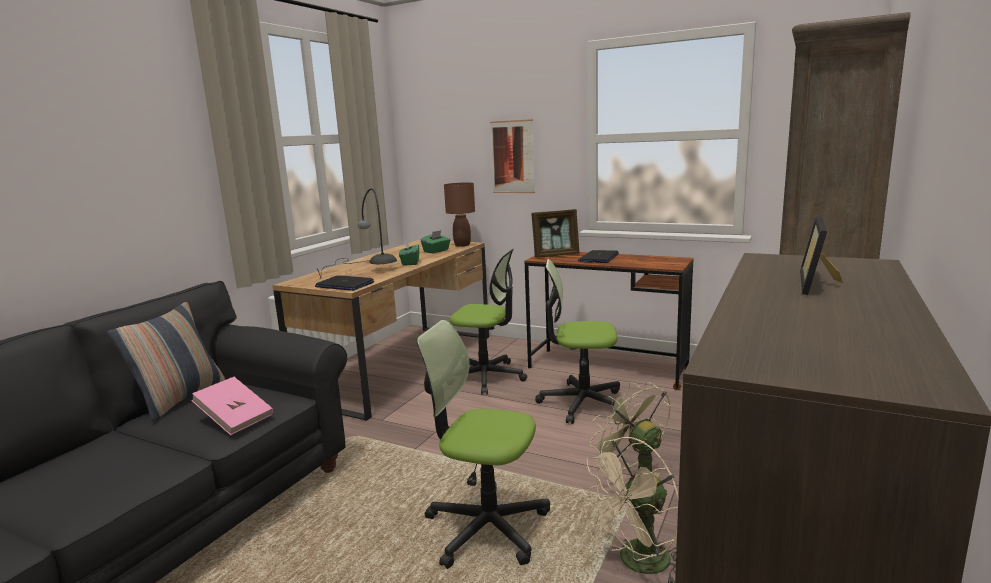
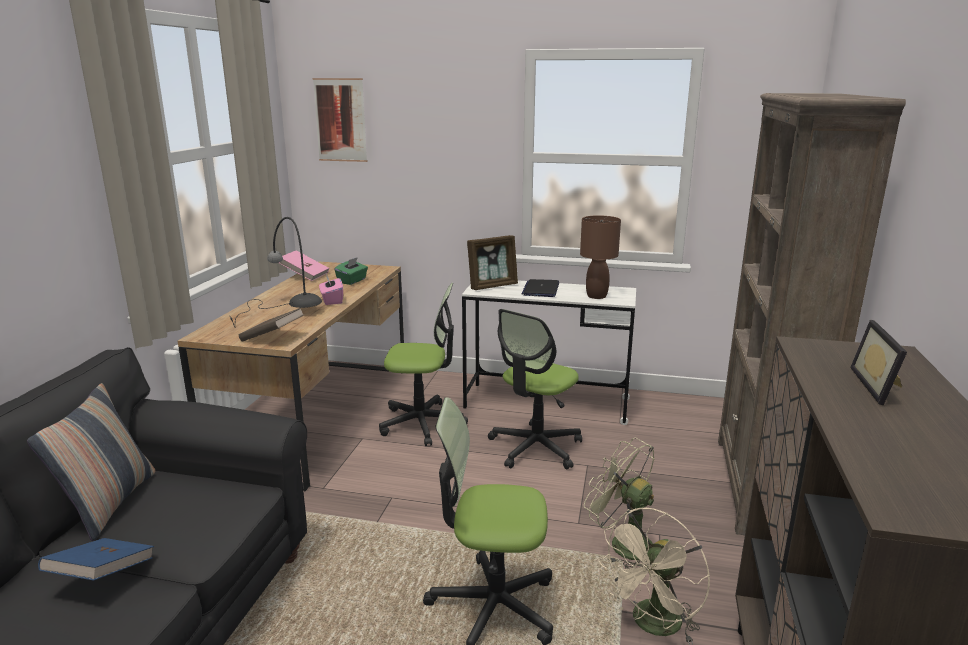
camera: 15 degrees left, 5 degrees up
pink book [191,377,273,435] -> pink book moved to [279,250,329,281]
laptop [315,275,374,291] -> brown book [239,308,304,342]
green tissue box [399,240,419,266] -> pink tissue box [319,274,343,305]
brown table lamp [444,182,475,247] -> brown table lamp moved to [580,215,621,299]
picture [490,119,535,193] -> picture moved to [313,78,367,162]
brown desk [524,252,694,390] -> white desk [462,280,636,425]
office chair [535,259,620,424] -> office chair turned 45 degrees counterclockwise [488,309,582,470]
none -> blue book [38,538,154,581]

